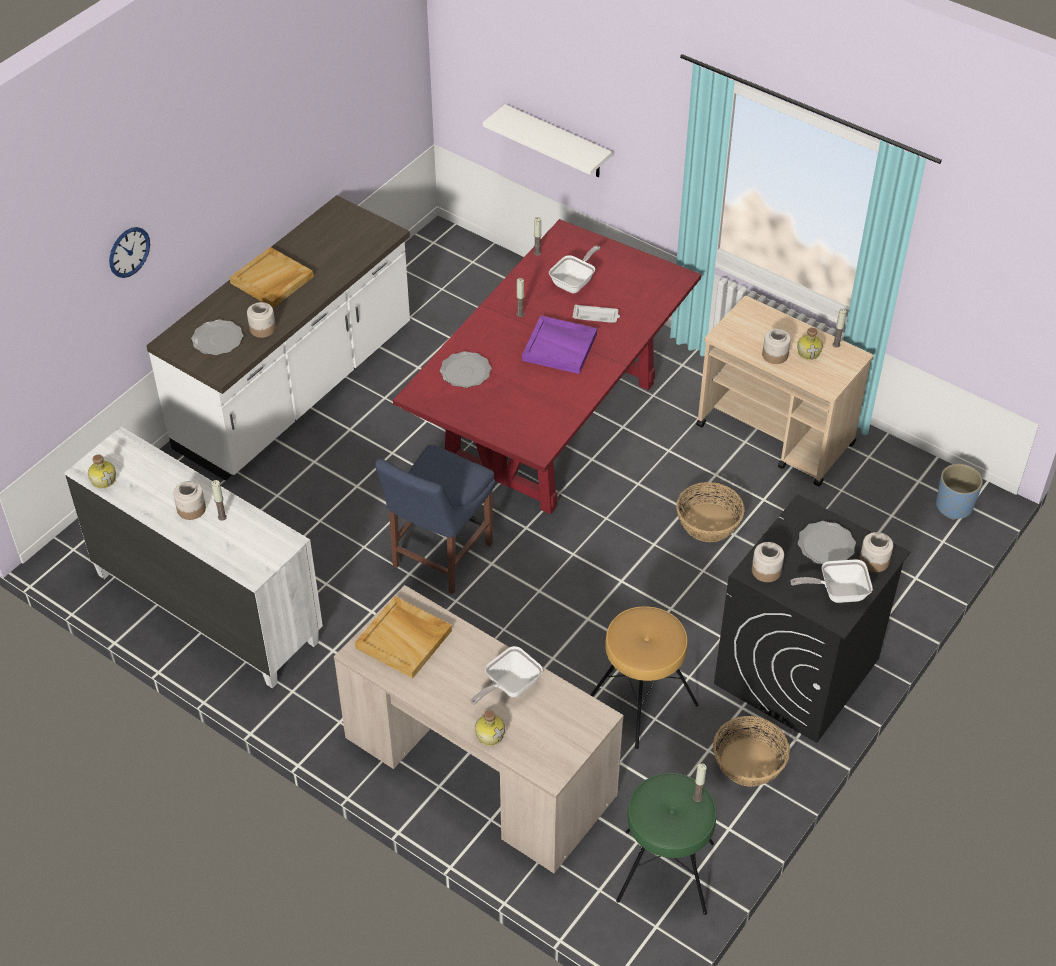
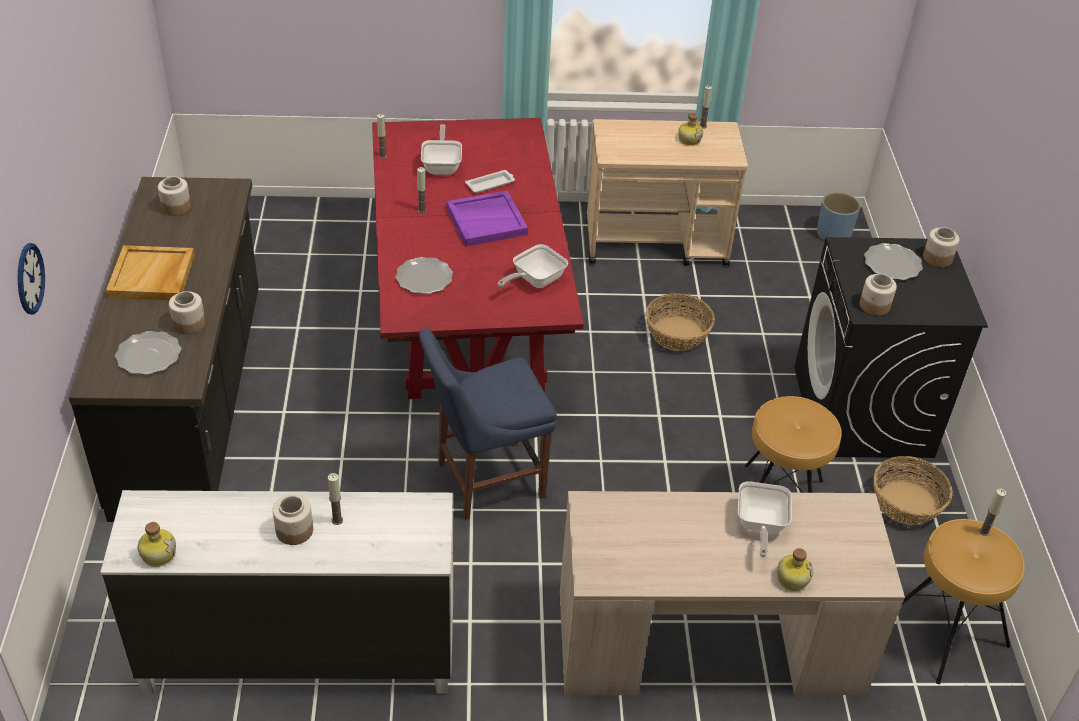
camera: 40 degrees left, 5 degrees down
white counter [146,195,410,481] -> black counter [69,177,259,522]
beige tray [355,596,452,679] -> none
blue chair [375,444,496,594] -> blue chair turned 75 degrees clockwise [419,328,557,520]
white shelf [483,104,612,178] -> none
green stool [616,773,716,915] -> brown stool [902,519,1025,684]
jar [762,329,791,364] -> jar moved to [158,176,191,216]
frying pan [790,559,873,603] -> frying pan moved to [498,244,568,288]

